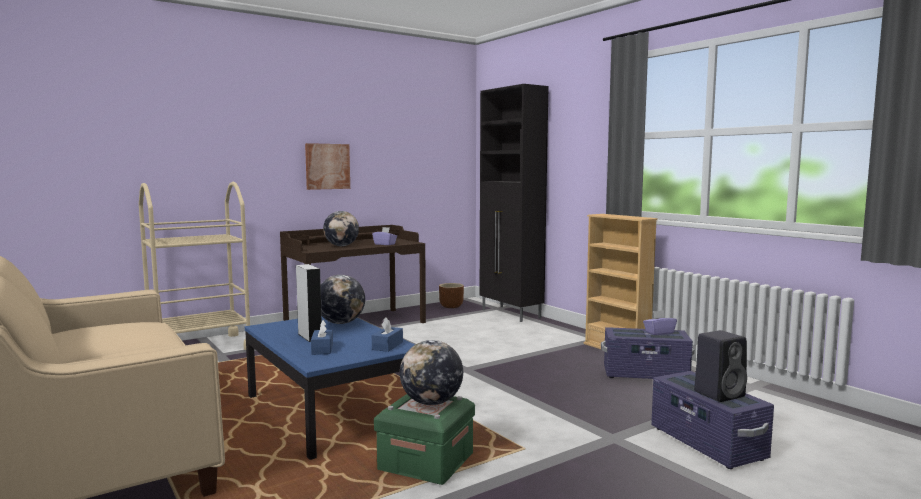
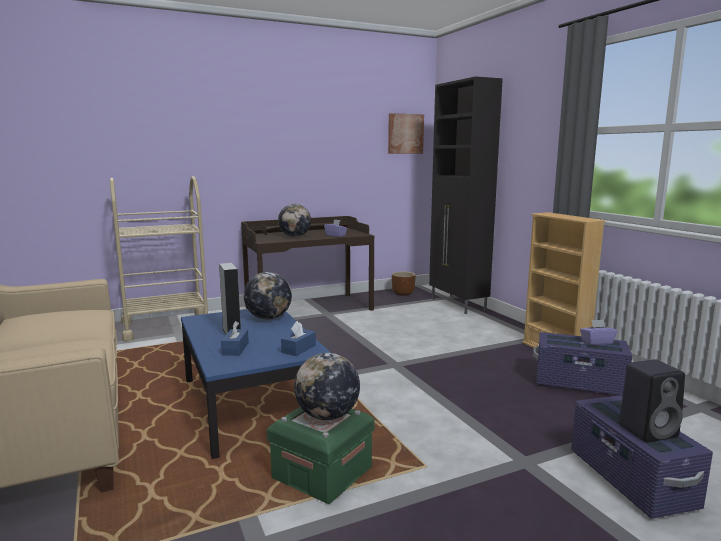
camera: 10 degrees right, 5 degrees up
picture [305,143,350,190] -> picture moved to [388,113,424,154]

